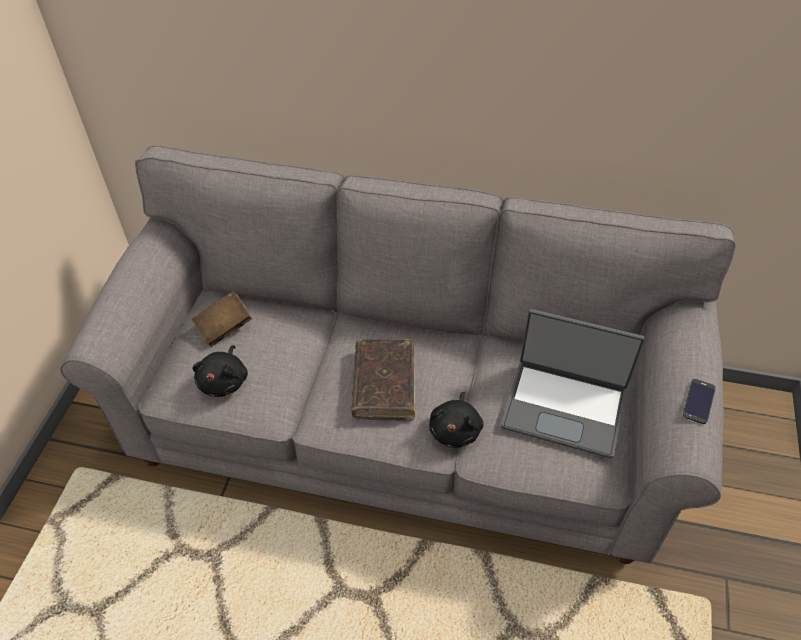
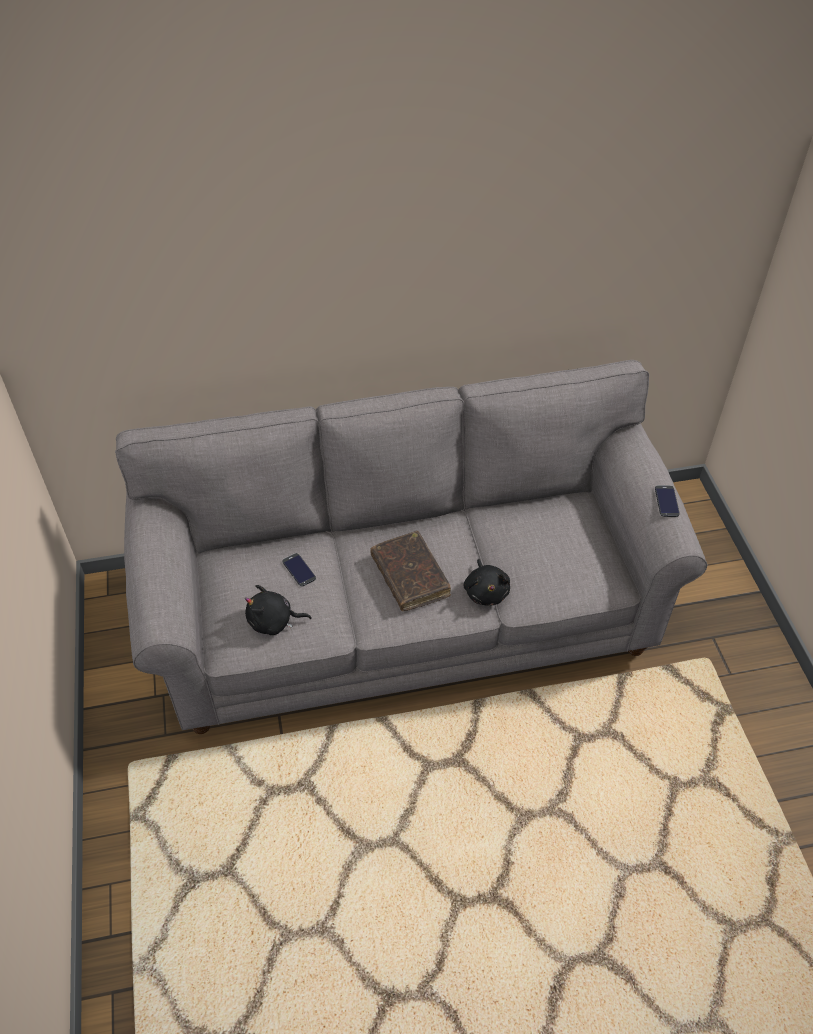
camera: 25 degrees left, 0 degrees up
brown book [192,291,252,347] -> none
black plush toy [192,345,248,397] -> black plush toy turned 105 degrees clockwise [245,585,312,635]
laptop [501,309,645,458] -> none
none -> phone [282,553,316,586]

